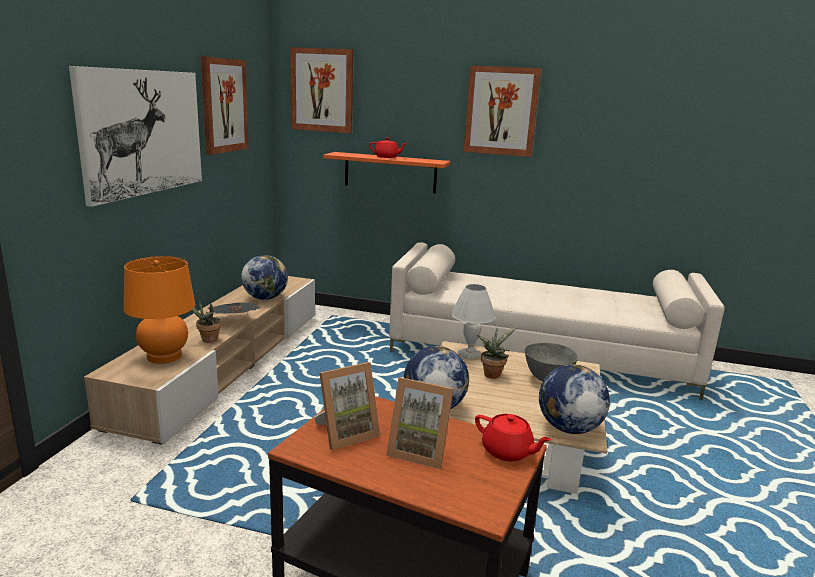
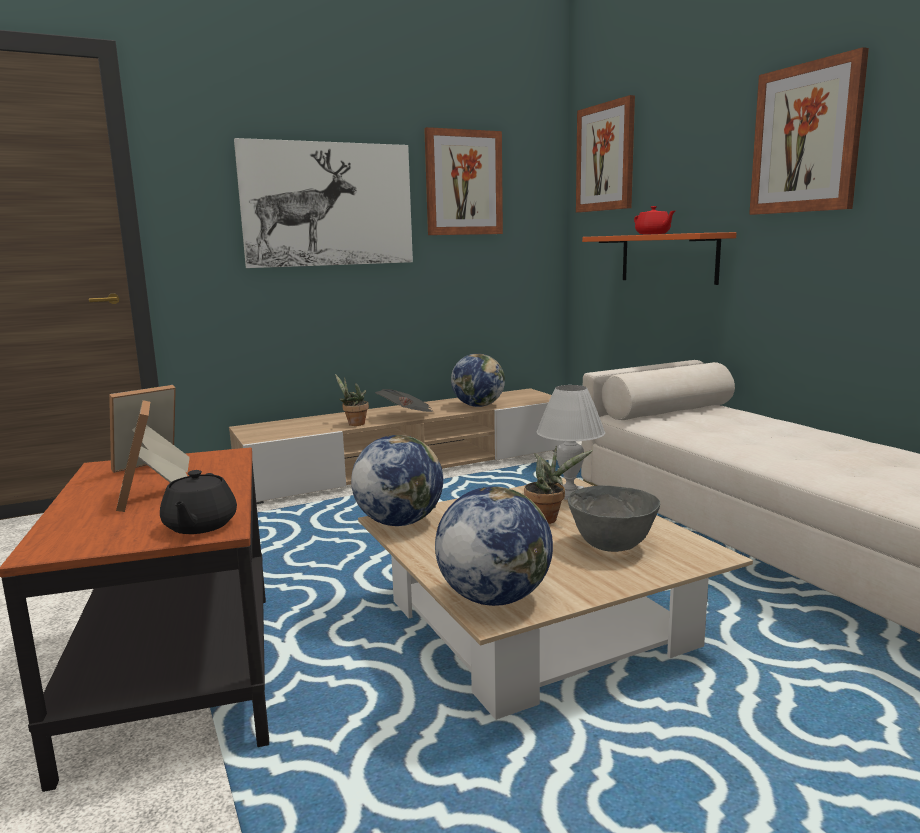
camera: 50 degrees right, 5 degrees down
orange table lamp [124,256,195,364] -> none
picture frame [314,362,380,450] -> picture frame turned 120 degrees clockwise [109,385,190,473]
red teapot [475,414,552,462] -> black teapot [160,470,237,534]

